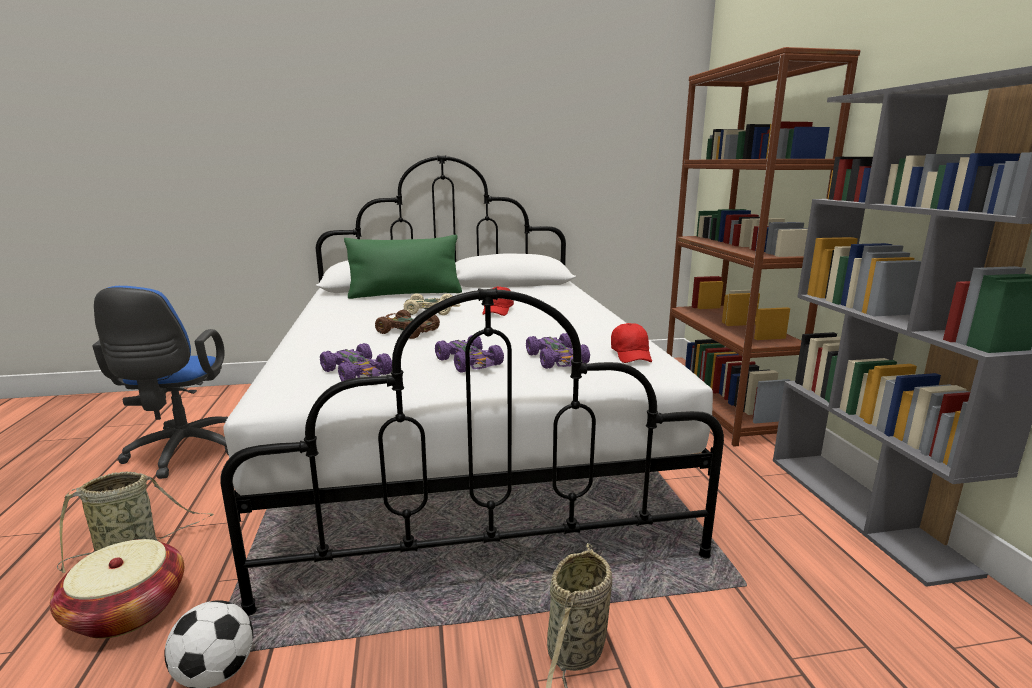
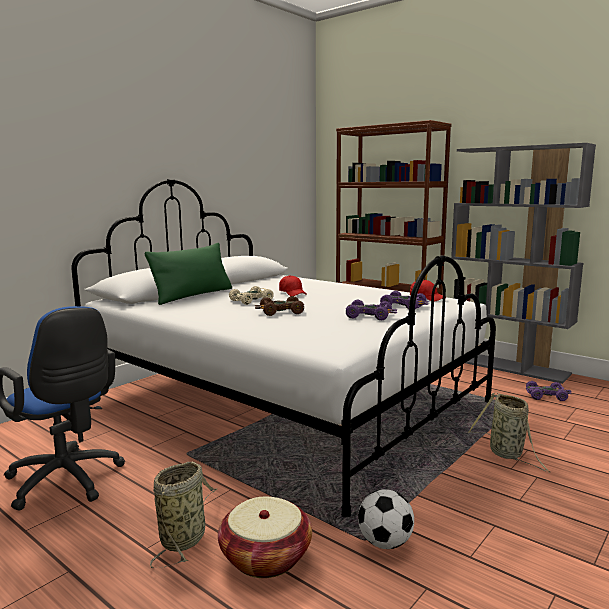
camera: 40 degrees left, 5 degrees down
purple toy car [320,343,392,381] -> purple toy car moved to [526,381,572,401]

